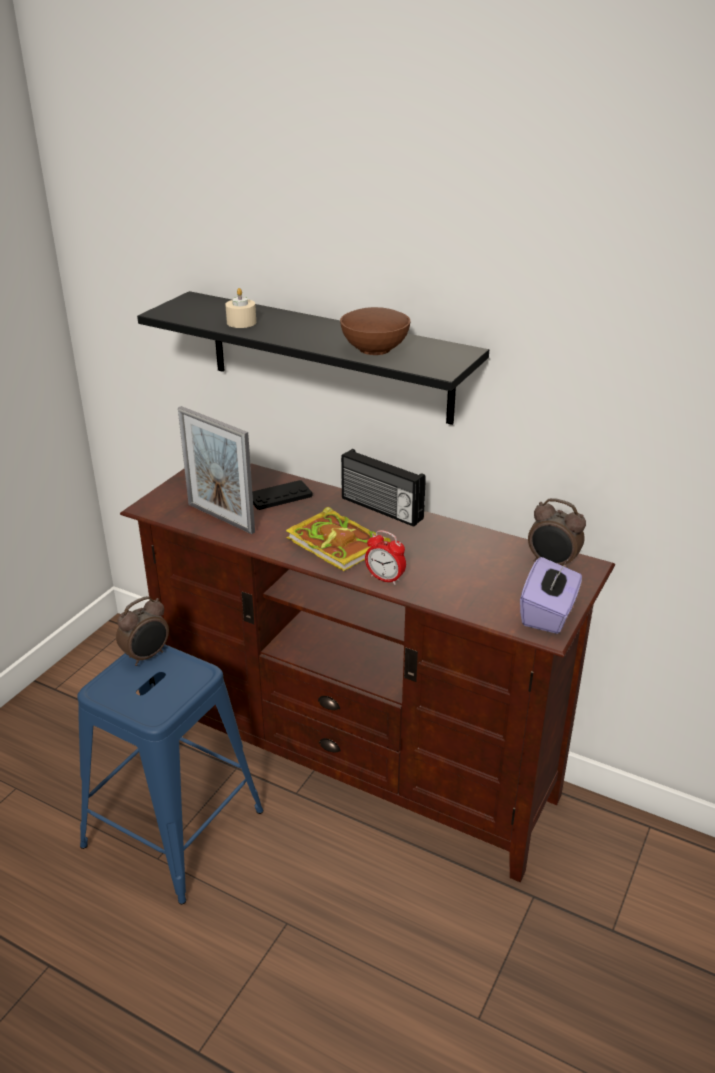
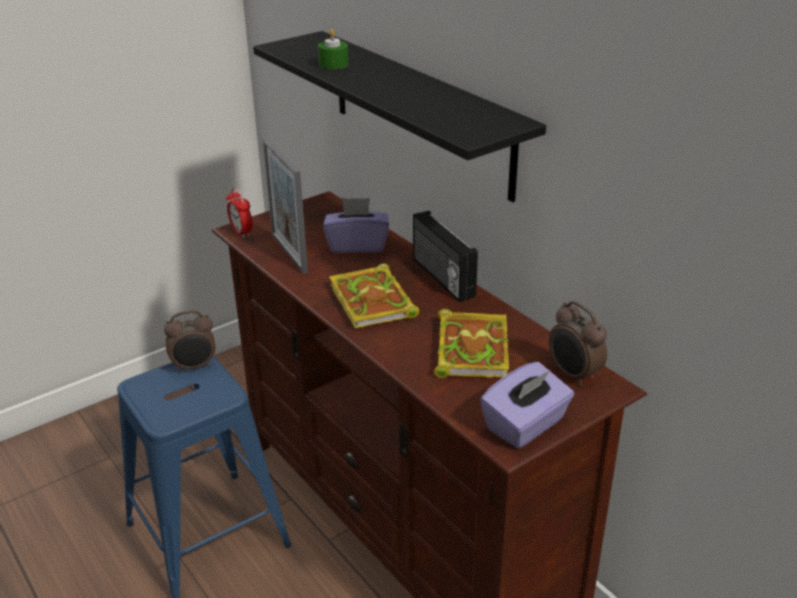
camera: 25 degrees right, 0 degrees up
beige candle [225,288,256,328] -> green candle [318,29,348,69]
black game controller [252,480,312,510] -> purple tissue box [323,198,389,253]
brown bowl [340,307,411,355] -> none
alarm clock [365,530,406,585] -> alarm clock moved to [226,188,253,238]
none -> book [434,309,509,378]

